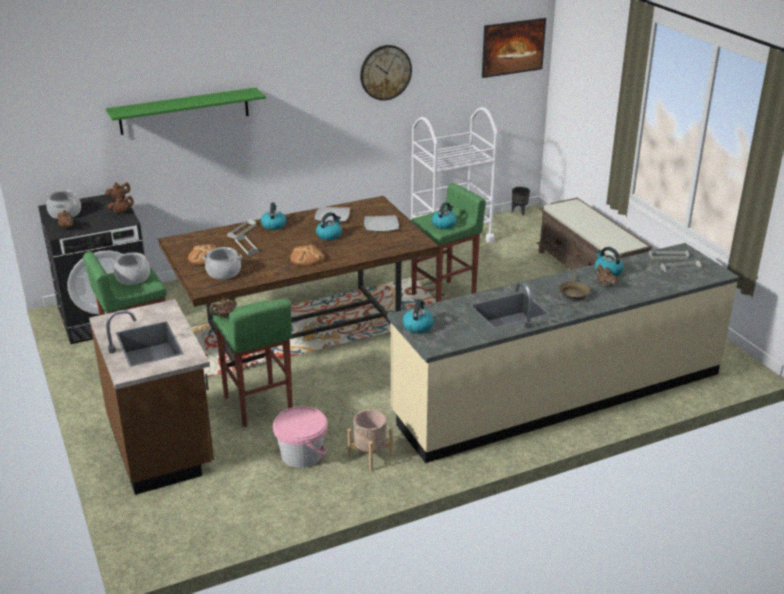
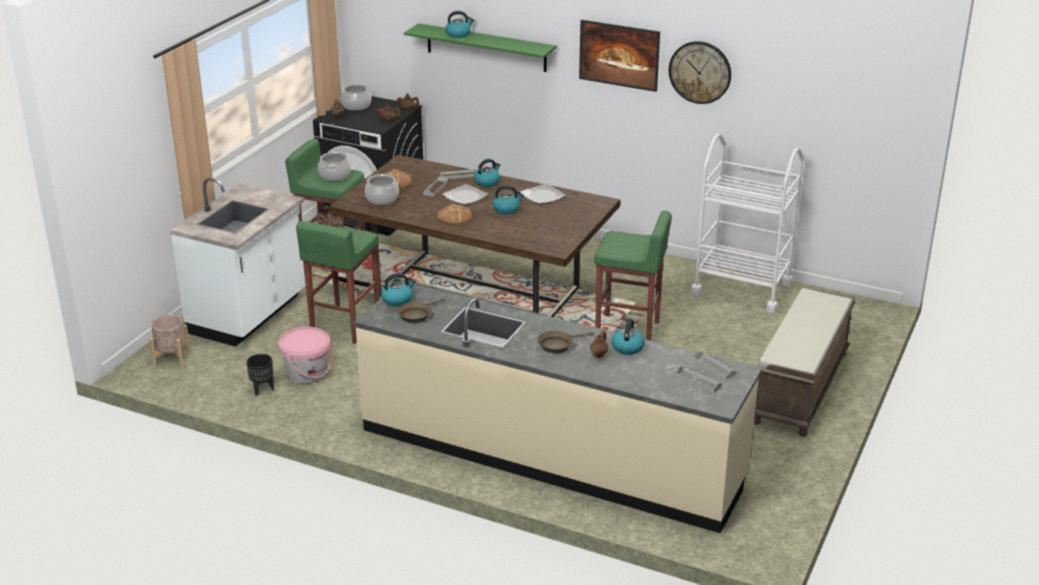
camera: 50 degrees right, 0 degrees up
brown counter [89,299,214,495] -> white counter [170,178,306,347]
beige planter [348,410,393,471] -> beige planter moved to [149,315,191,368]
plate [364,215,399,232] -> plate moved to [442,184,489,205]
kettle [432,202,457,229] -> kettle moved to [445,11,474,38]
picture [482,18,546,78] -> picture moved to [579,20,660,92]
black planter [512,187,530,215] -> black planter moved to [246,354,274,396]
none -> brown frying pan [397,298,445,323]

